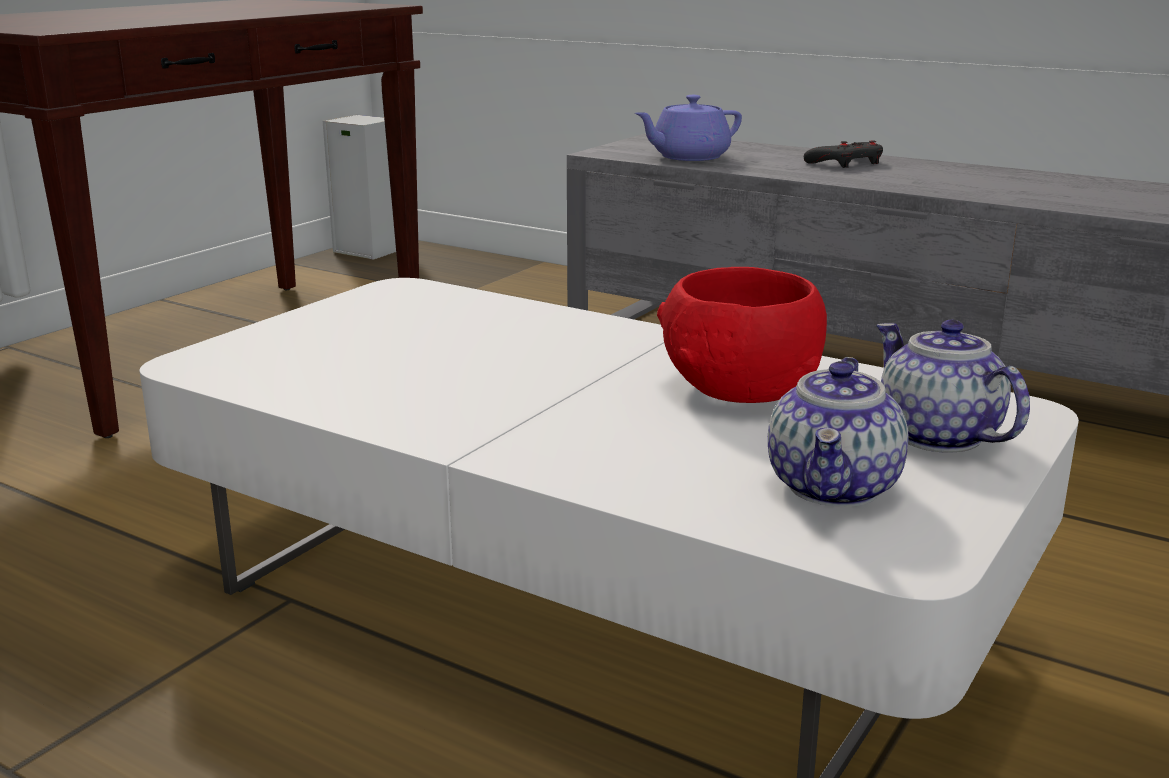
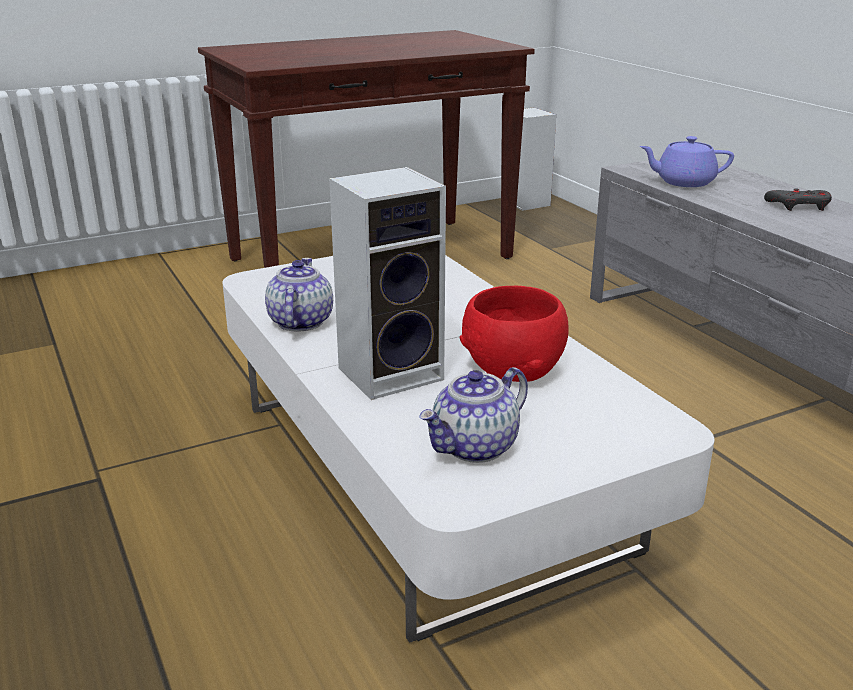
camera: 30 degrees right, 5 degrees up
teapot [877,320,1030,453] -> teapot moved to [265,258,333,332]
none -> speaker [329,167,446,400]

